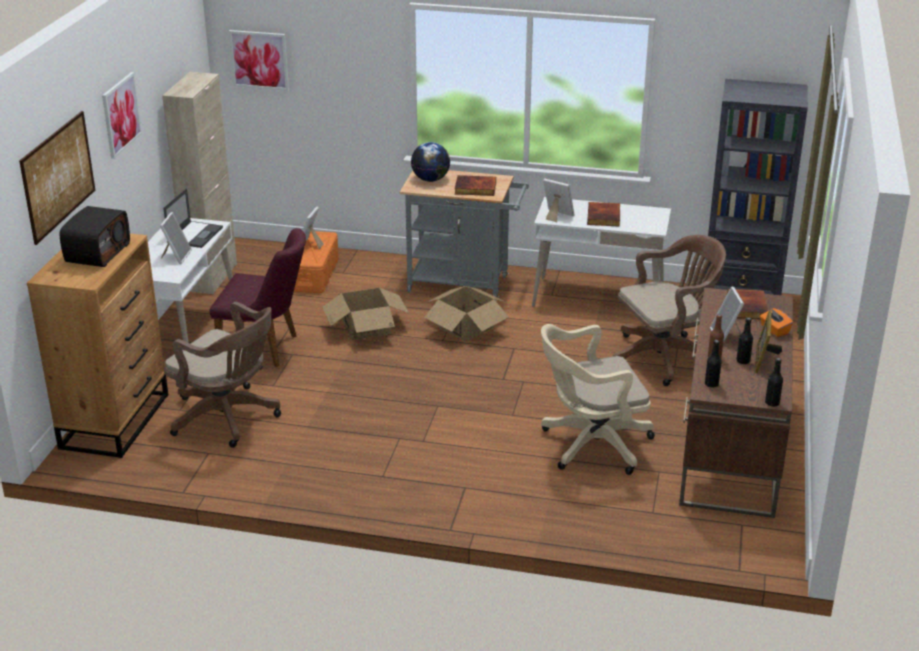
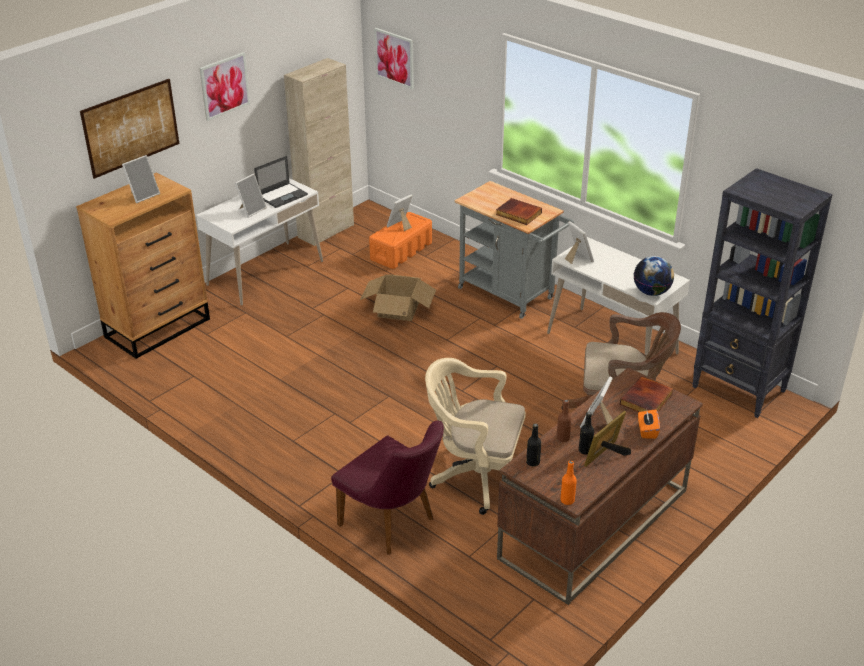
camera: 30 degrees right, 5 degrees up
radio [59,206,130,267] -> picture frame [122,155,160,203]
brown office chair [164,302,281,448] -> none
purple chair [209,228,306,367] -> purple chair moved to [331,421,444,555]
globe [411,142,450,182] -> globe moved to [634,256,674,296]
cardboard box [424,286,509,342] -> none
book [587,202,620,227] -> none
black bottle [765,358,783,406] -> orange bottle [560,461,577,505]

